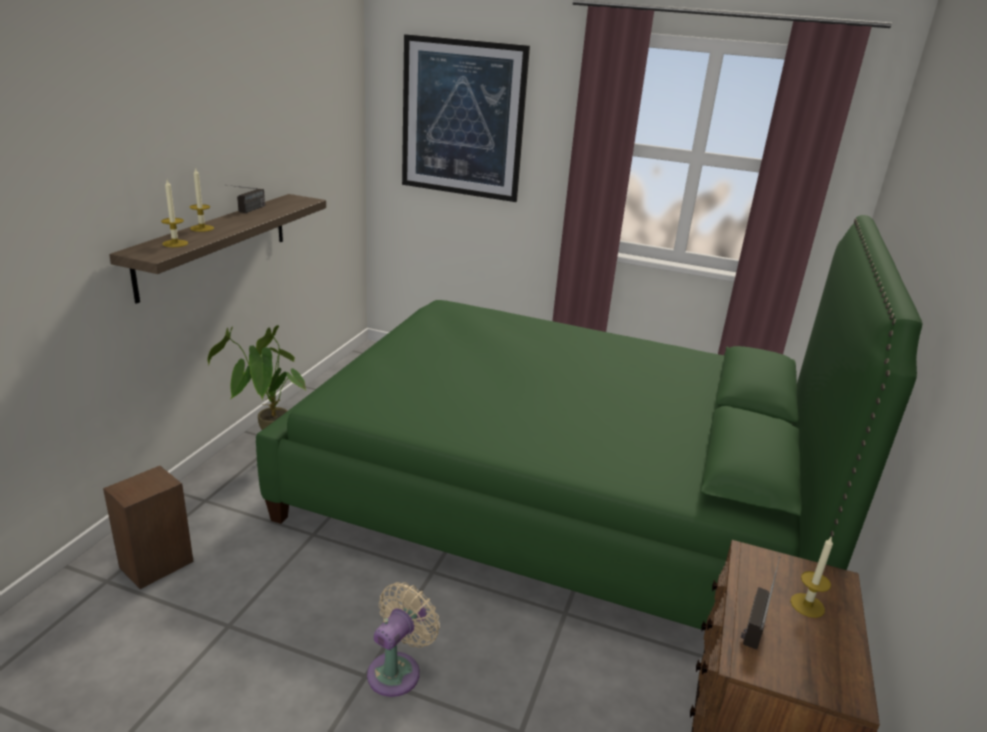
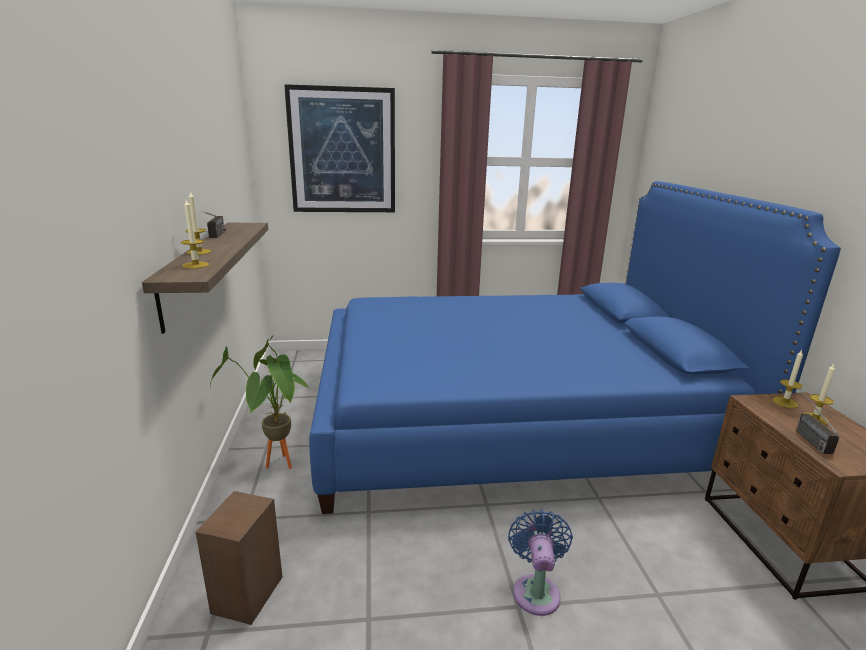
camera: 25 degrees left, 5 degrees down
green bed [256,215,922,631] -> blue bed [309,181,841,514]
beige fan [367,582,440,697] -> blue fan [508,509,573,616]
none -> candle [773,350,803,408]

